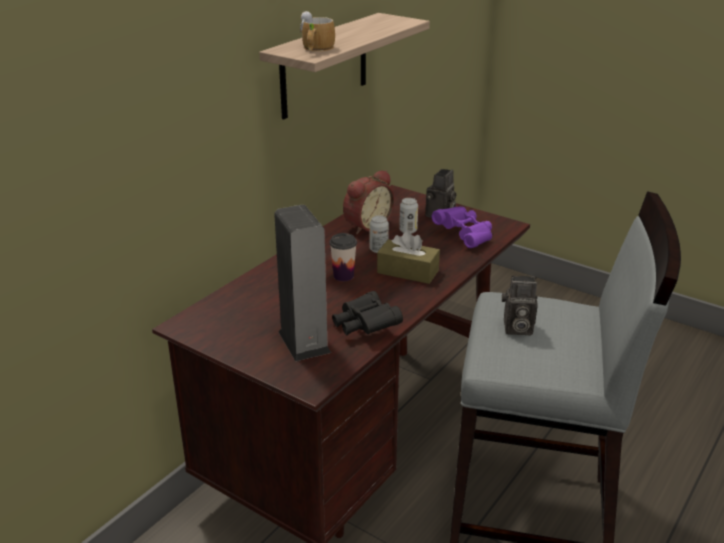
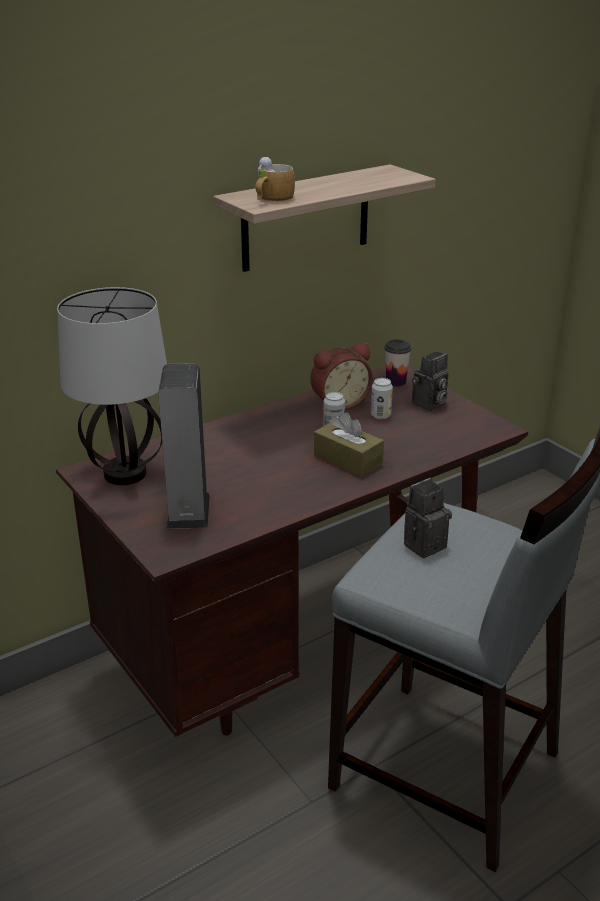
camera: 20 degrees right, 0 degrees up
cup [329,233,357,281] -> cup moved to [385,340,411,387]
black binoculars [332,291,403,335] -> none
purple binoculars [432,207,492,248] -> none
camera [502,276,538,335] -> camera turned 120 degrees clockwise [404,478,452,558]
none -> table lamp [57,287,167,485]

